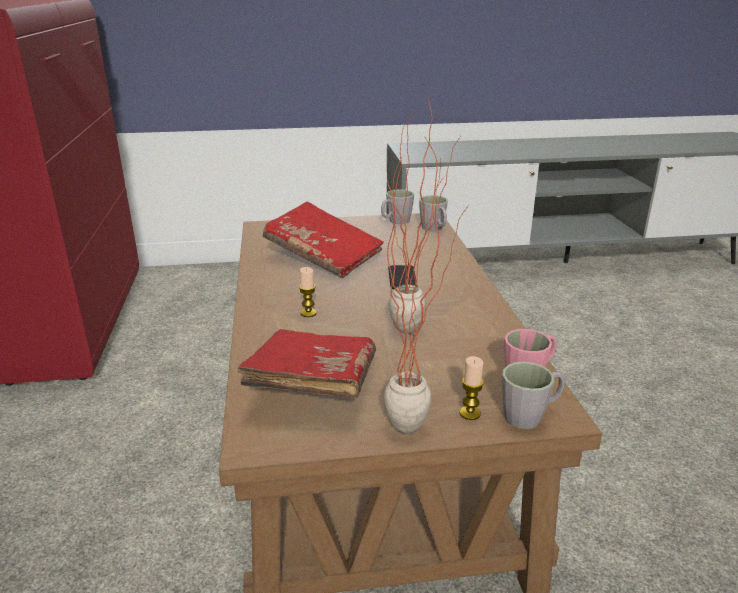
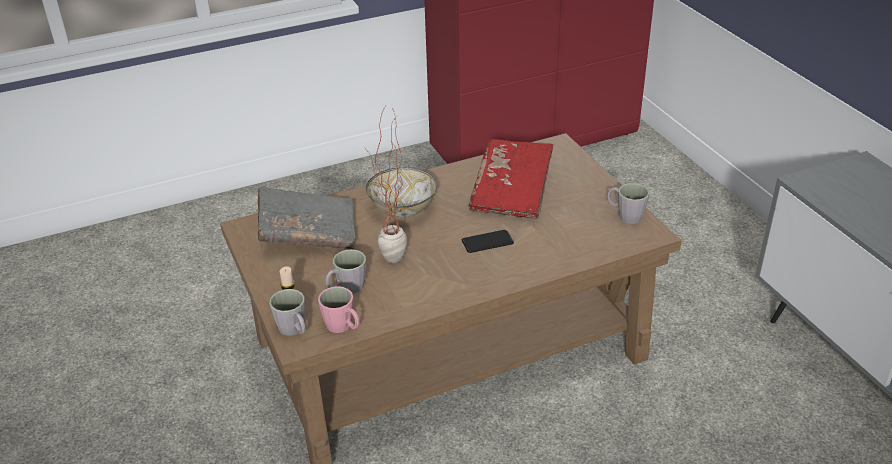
camera: 75 degrees right, 10 degrees up
red book [238,329,376,399] -> grey book [258,187,356,249]
candle [299,267,317,317] -> bowl [366,168,437,218]
potted plant [384,136,468,434] -> none
grey mug [419,195,448,231] -> grey mug moved to [325,249,366,294]

